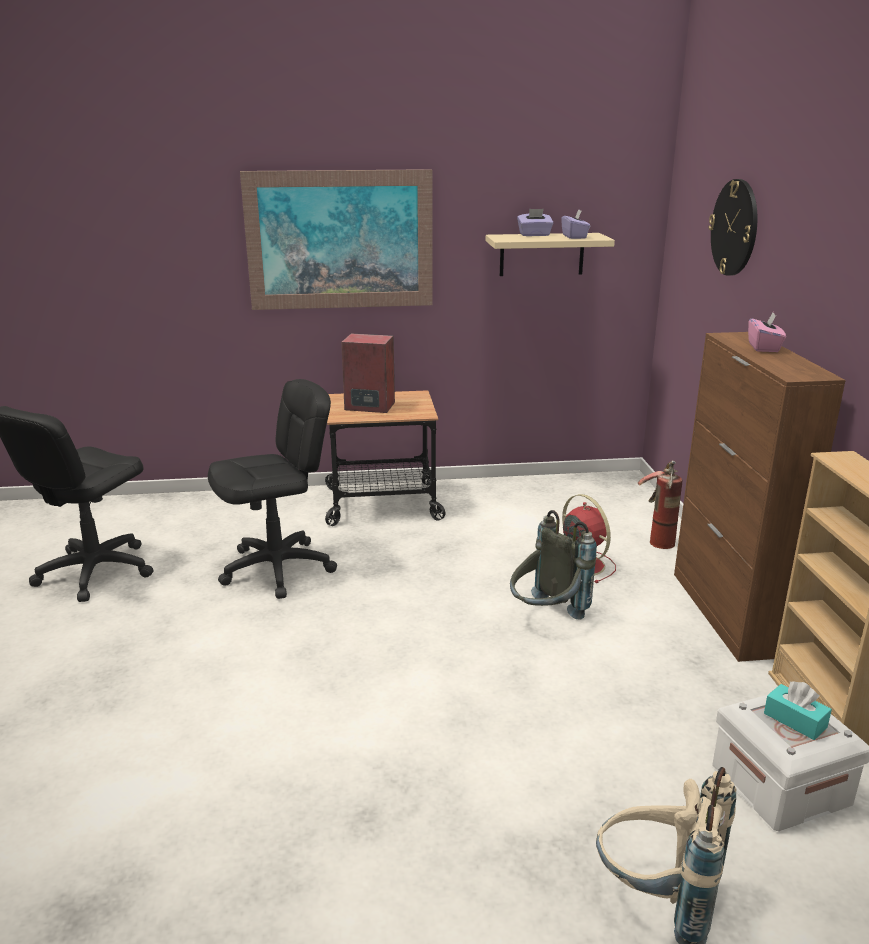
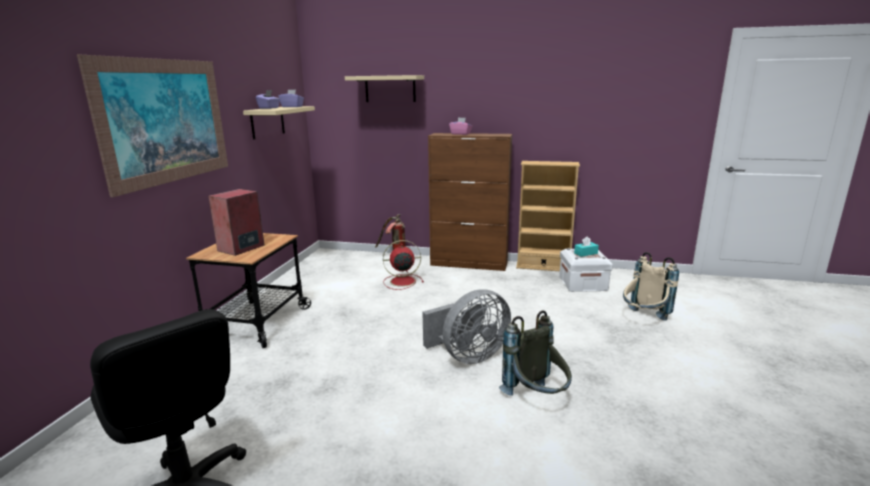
camera: 70 degrees left, 5 degrees down
black office chair [208,379,337,599] -> none
grey backpack [510,510,597,620] -> grey backpack moved to [499,310,572,396]
wall clock [708,179,757,276] -> beige shelf [345,75,424,102]
none -> grey fan [422,289,511,364]

